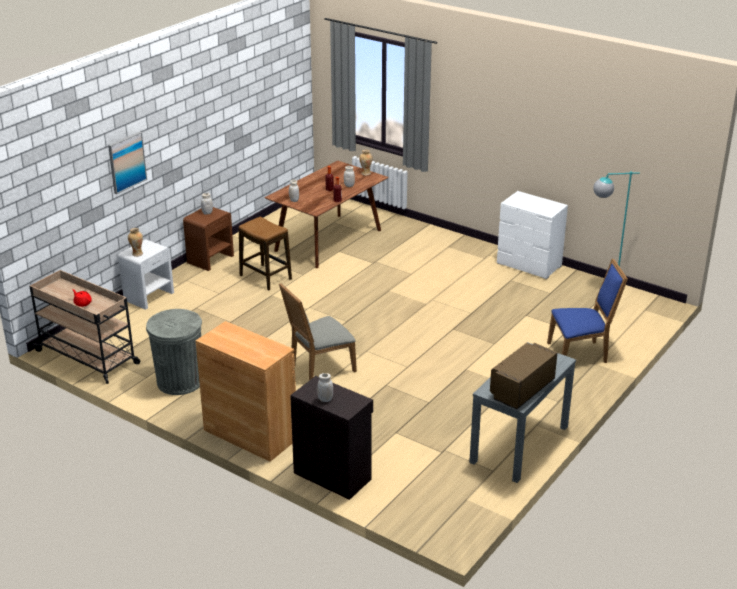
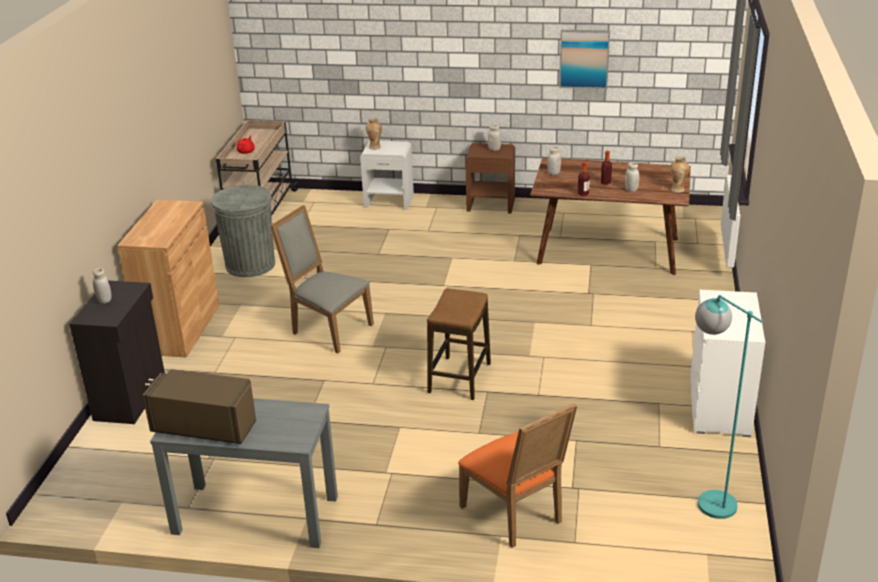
camera: 65 degrees right, 0 degrees up
picture [108,132,147,194] -> picture moved to [559,30,610,89]
stool [239,217,292,290] -> stool moved to [427,288,491,400]
blue chair [547,259,628,363] -> orange chair [458,403,578,548]

